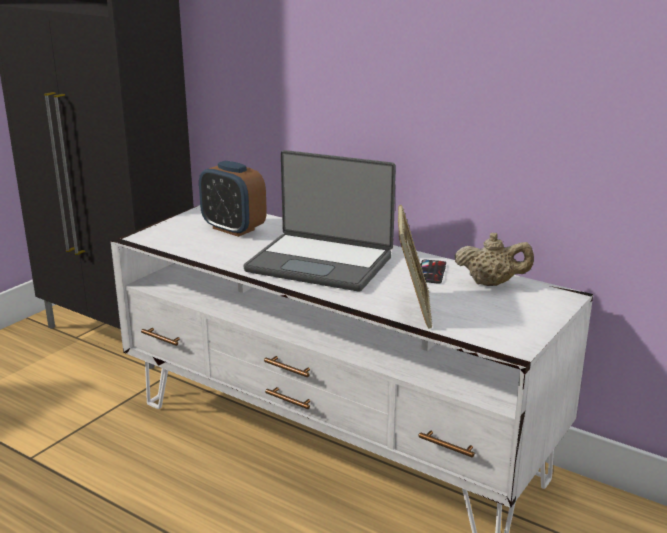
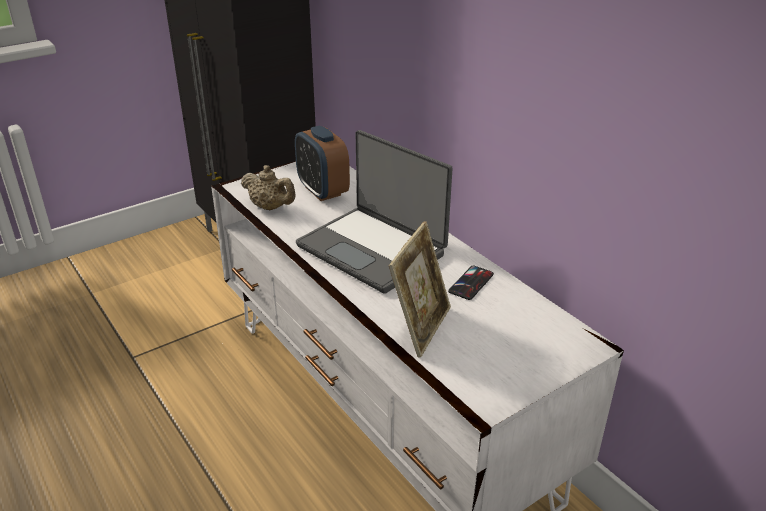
camera: 20 degrees right, 10 degrees up
beige teapot [455,233,534,286] -> beige teapot moved to [241,165,296,210]

